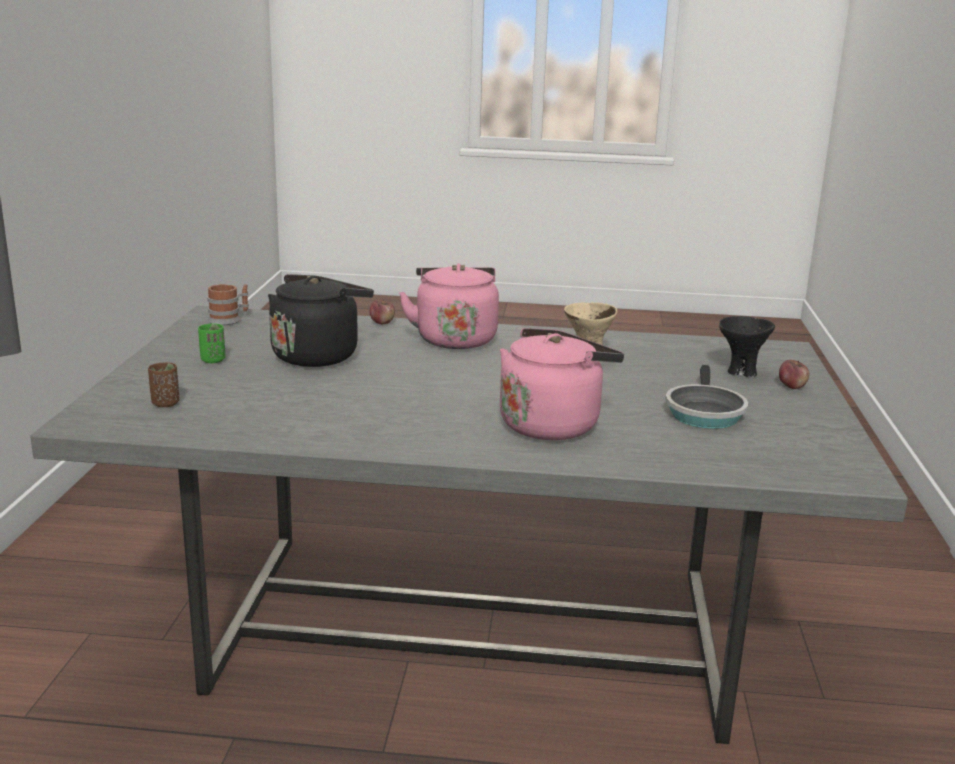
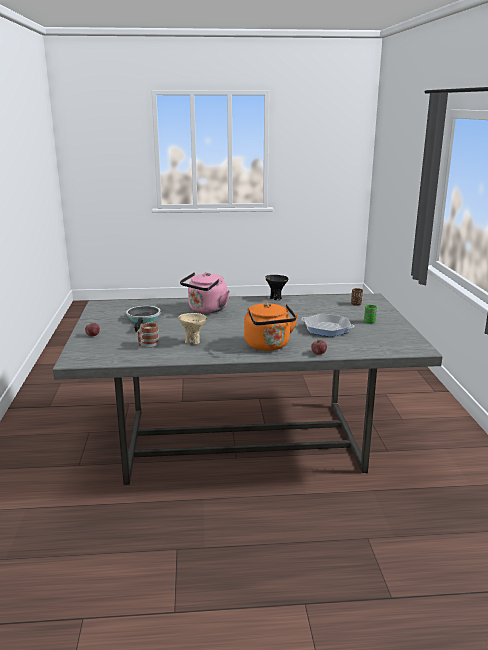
camera: 170 degrees right, 0 degrees up
mug [207,284,249,325] -> mug moved to [137,323,160,348]
black kettle [268,274,374,367] -> frying pan [301,314,355,337]
pink kettle [399,263,499,349] -> orange kettle [244,303,298,351]
black bowl [719,316,775,377] -> black bowl moved to [265,275,288,300]

